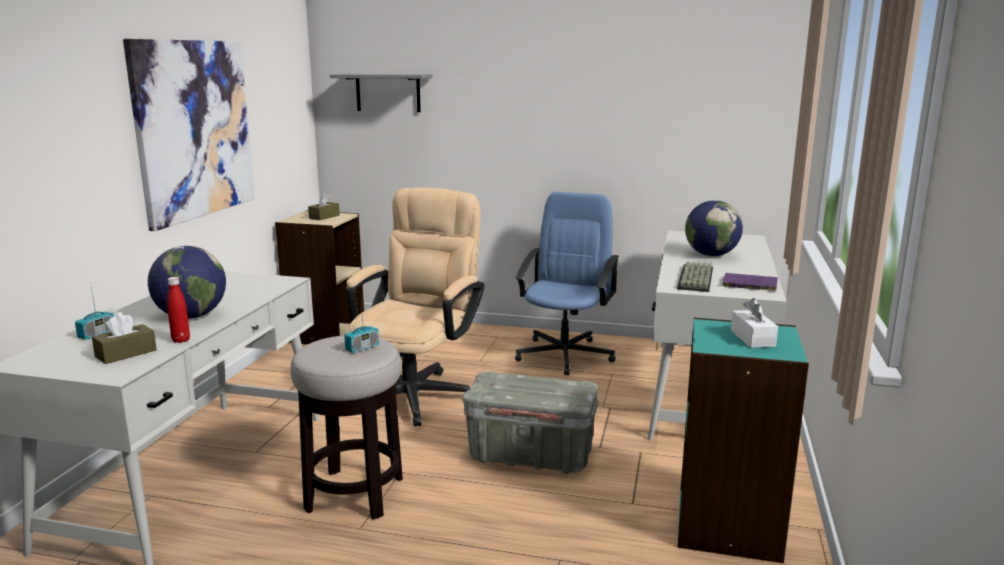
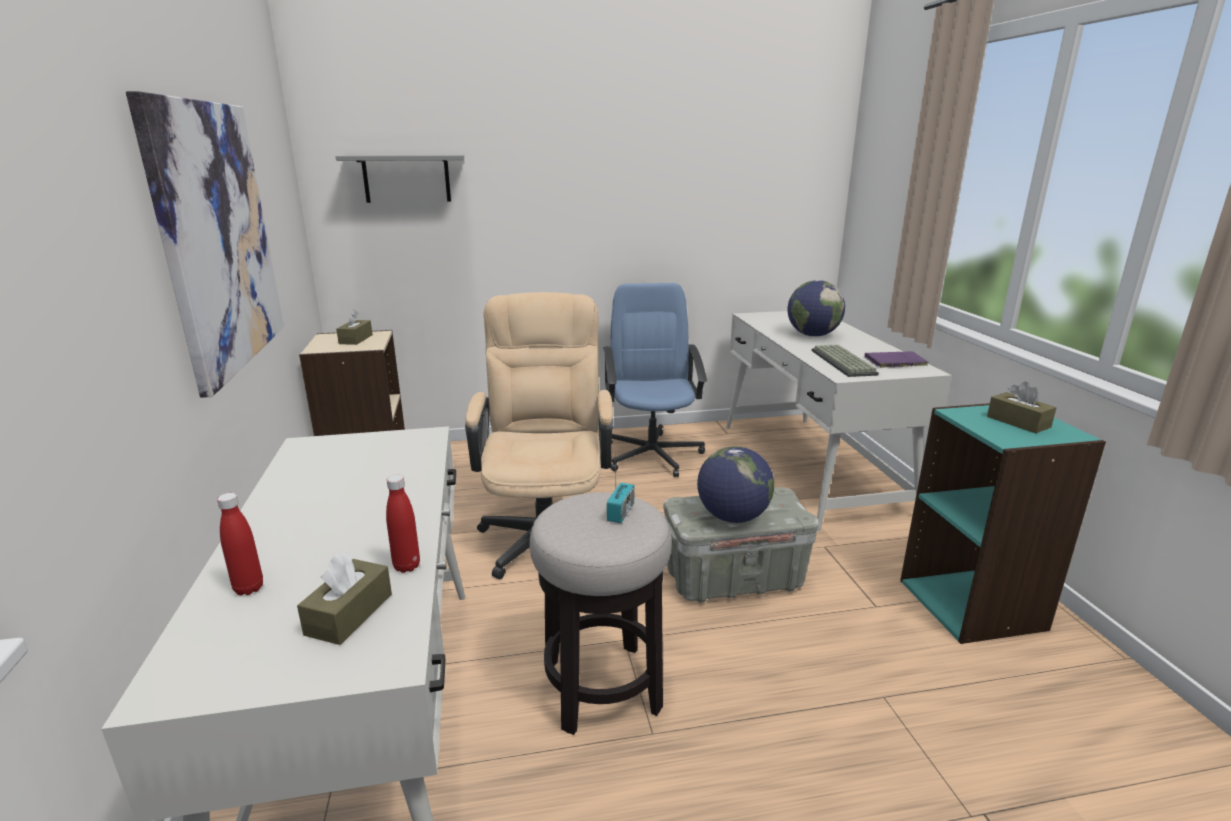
camera: 25 degrees left, 5 degrees up
radio [75,287,114,340] -> red bottle [217,493,263,595]
globe [148,246,226,319] -> globe moved to [697,446,774,523]
white tissue box [731,298,778,348] -> brown tissue box [987,382,1056,433]

